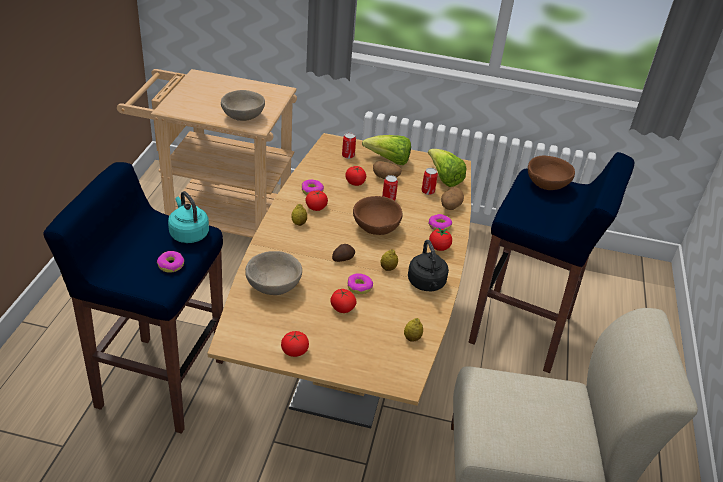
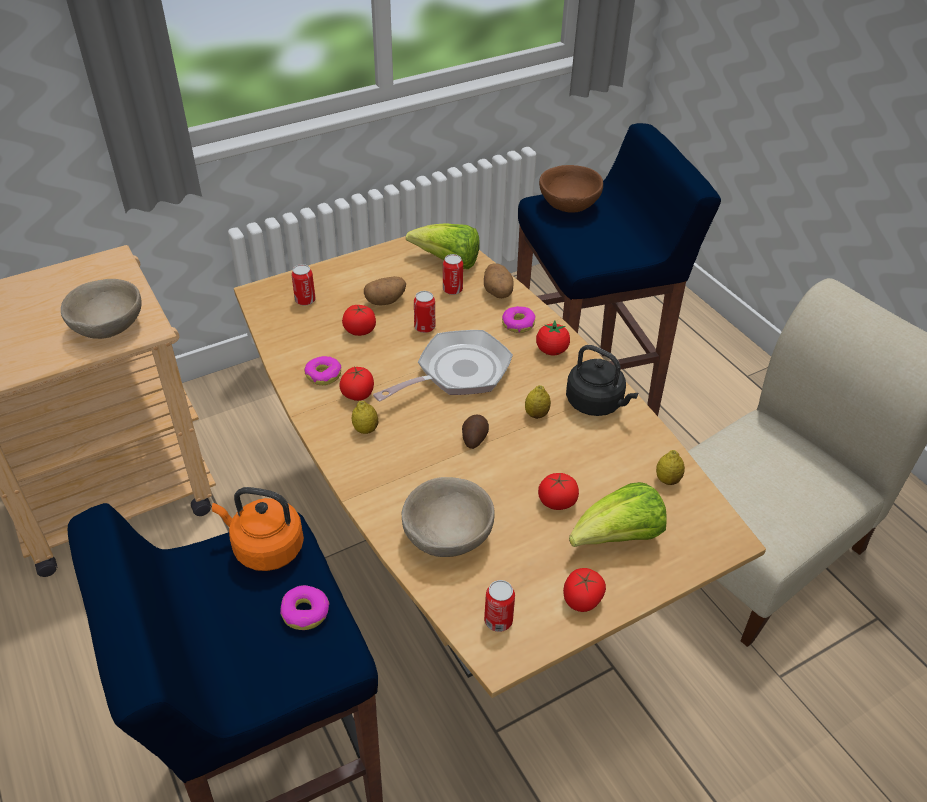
camera: 40 degrees left, 5 degrees up
turquoise kettle [168,191,209,243] -> orange kettle [212,487,304,571]
donut [347,273,373,294] -> none
brown bowl [353,196,403,235] -> frying pan [373,330,513,402]
lettuce [362,135,411,165] -> lettuce moved to [569,482,667,547]
none -> can [484,580,515,632]

